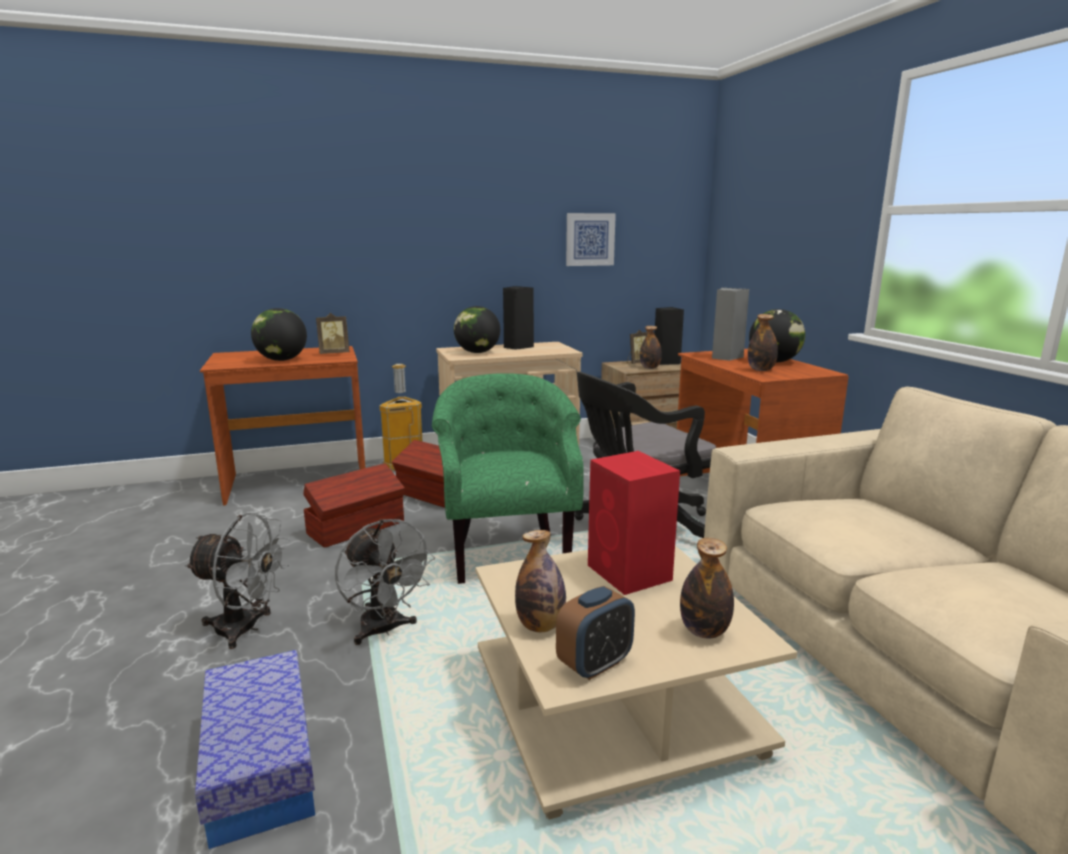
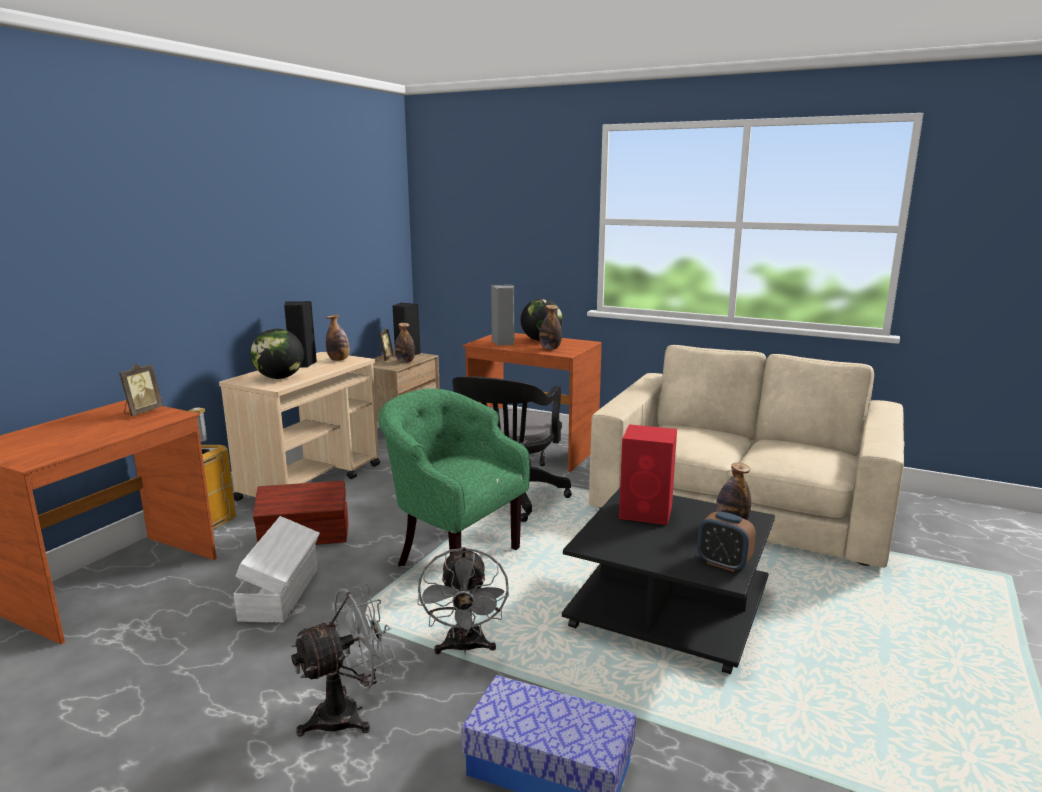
camera: 45 degrees left, 0 degrees up
globe [251,308,307,361] -> none
brown storage box [303,463,405,548] -> white storage box [234,516,320,623]
grey fan [335,519,435,645] -> grey fan turned 75 degrees clockwise [417,547,509,654]
beige coffee table [475,545,797,820] -> black coffee table [562,488,775,674]
bottle [515,530,566,632] -> bottle moved to [326,314,350,361]
alarm clock [556,586,635,680] -> alarm clock turned 120 degrees clockwise [697,511,756,572]
picture [566,213,616,266] -> none

